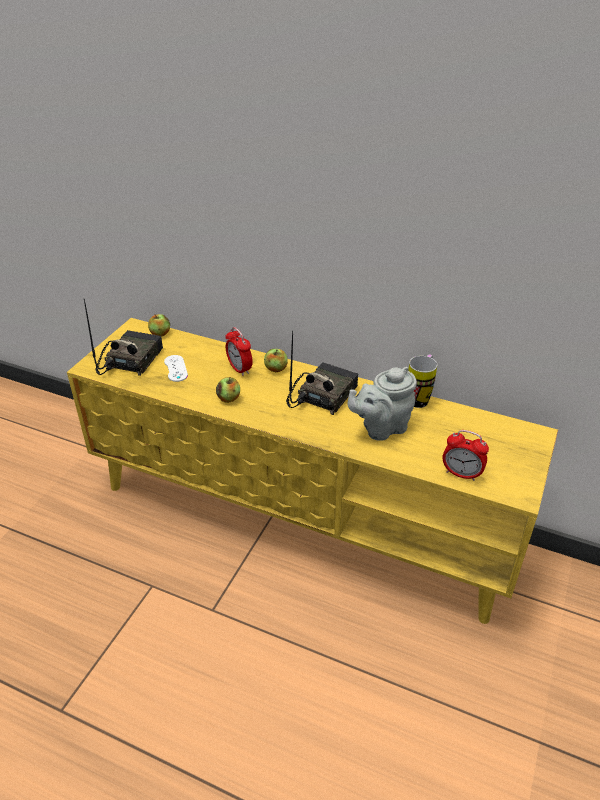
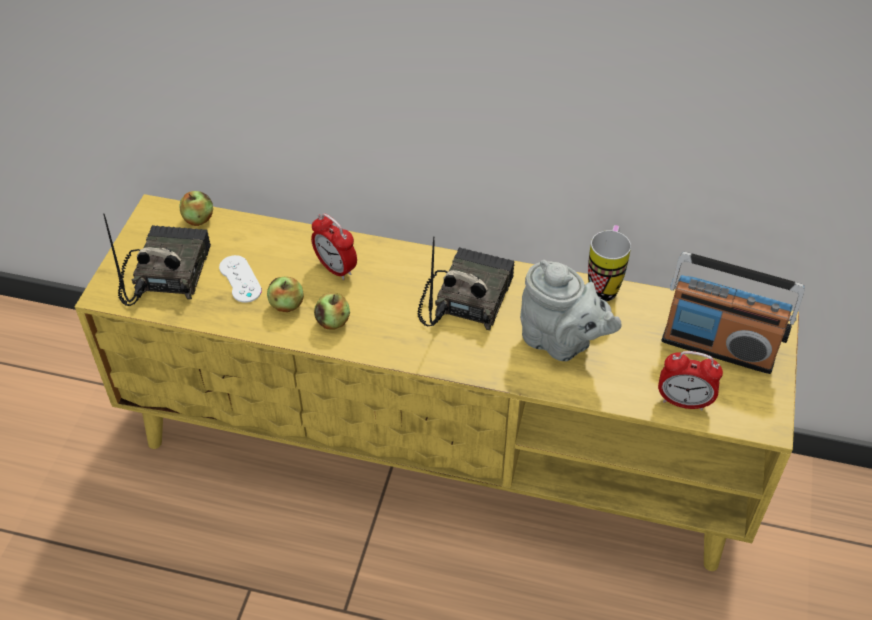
camera: 10 degrees left, 10 degrees up
apple [264,349,288,372] -> apple moved to [267,276,304,312]
grey teapot [348,367,417,441] -> grey teapot turned 105 degrees counterclockwise [520,260,621,361]
none -> radio [661,252,805,374]

